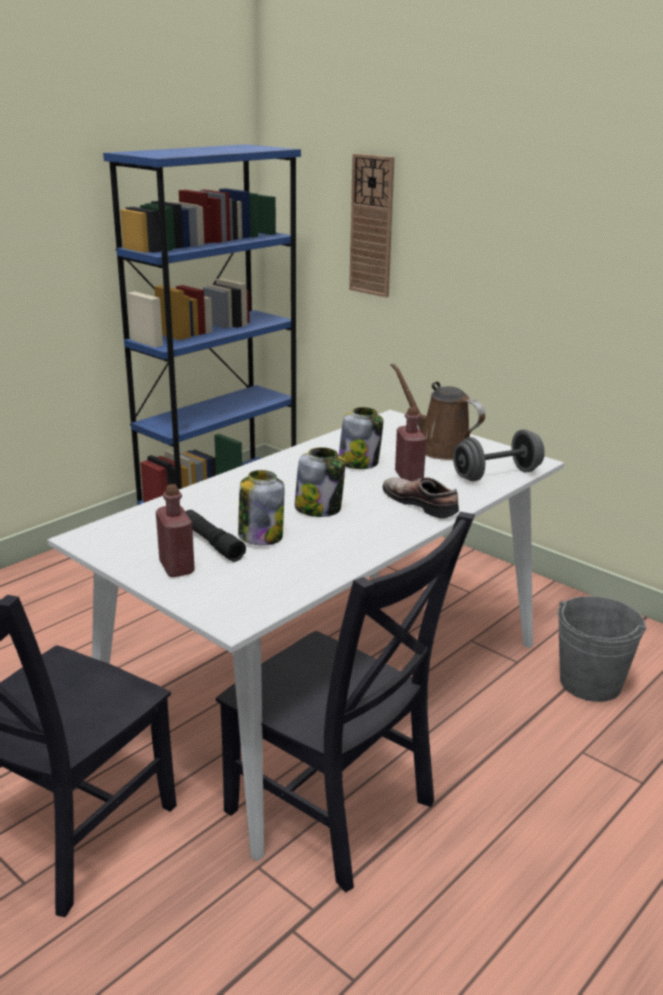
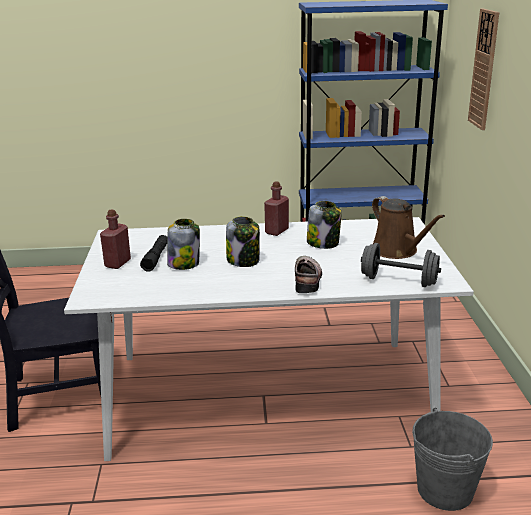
camera: 45 degrees right, 0 degrees up
black chair [216,512,475,892] -> none
brown watering can [390,363,485,460] -> brown watering can turned 150 degrees clockwise [372,196,445,259]
red bottle [395,407,427,481] -> red bottle moved to [264,181,289,236]

